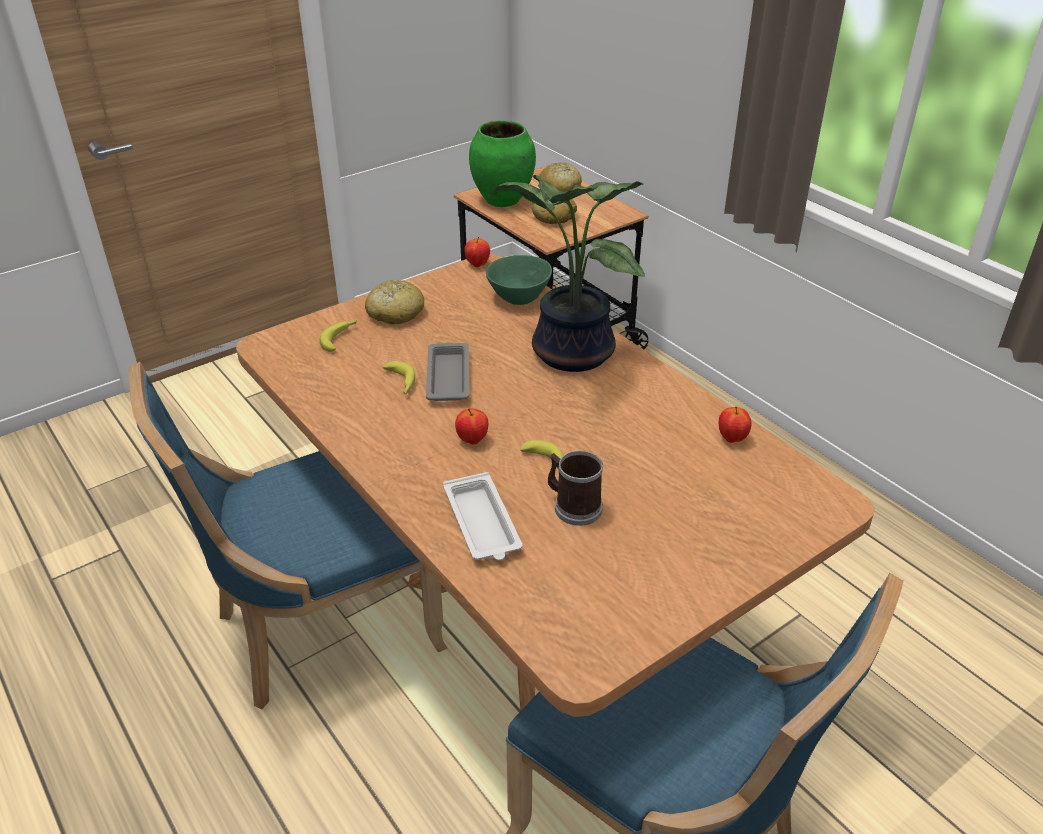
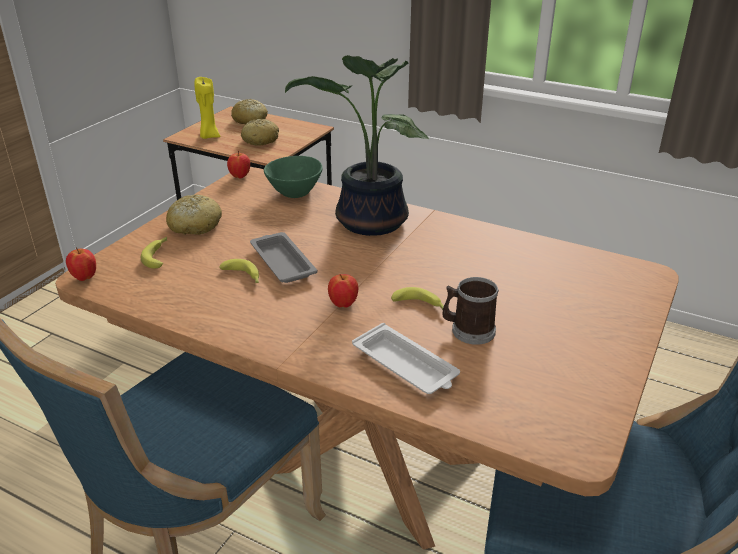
camera: 25 degrees left, 5 degrees down
green vase [469,120,536,207] -> yellow candle [194,77,220,139]
apple [719,407,752,443] -> apple moved to [66,247,96,281]

